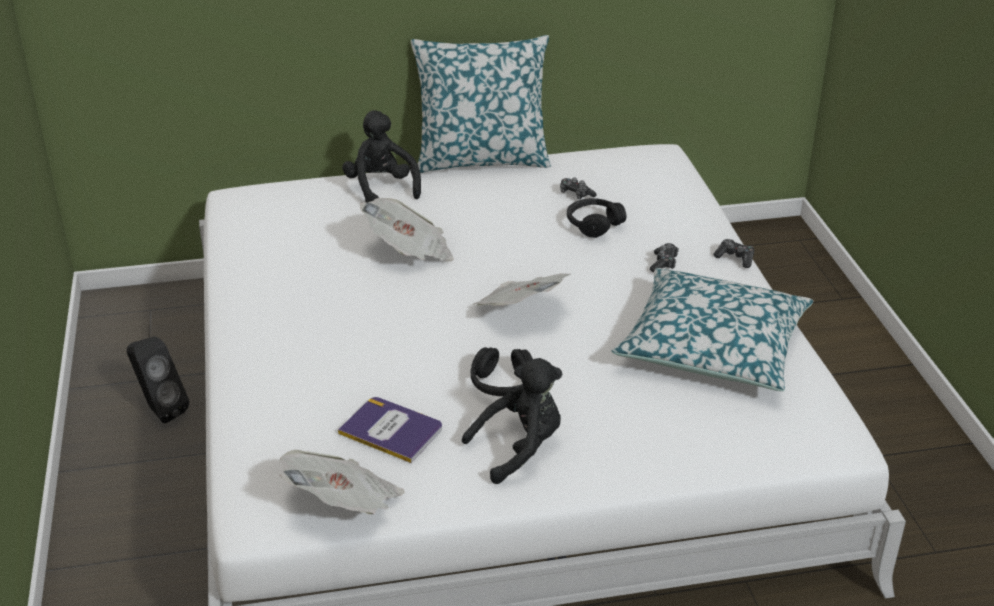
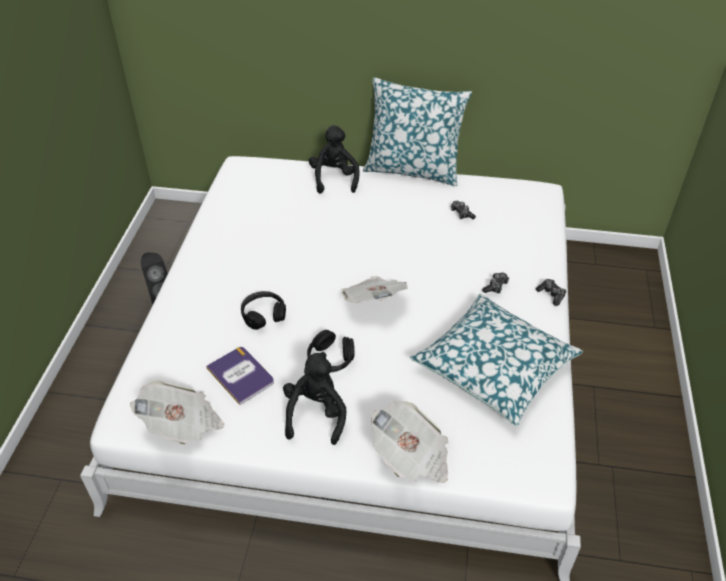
camera: 20 degrees right, 10 degrees up
newspaper [360,198,454,261] -> newspaper moved to [371,401,448,483]
black plush toy [462,358,562,484] -> black plush toy turned 75 degrees counterclockwise [283,352,346,445]
black headphones [567,198,626,238] -> black headphones moved to [241,291,286,330]

